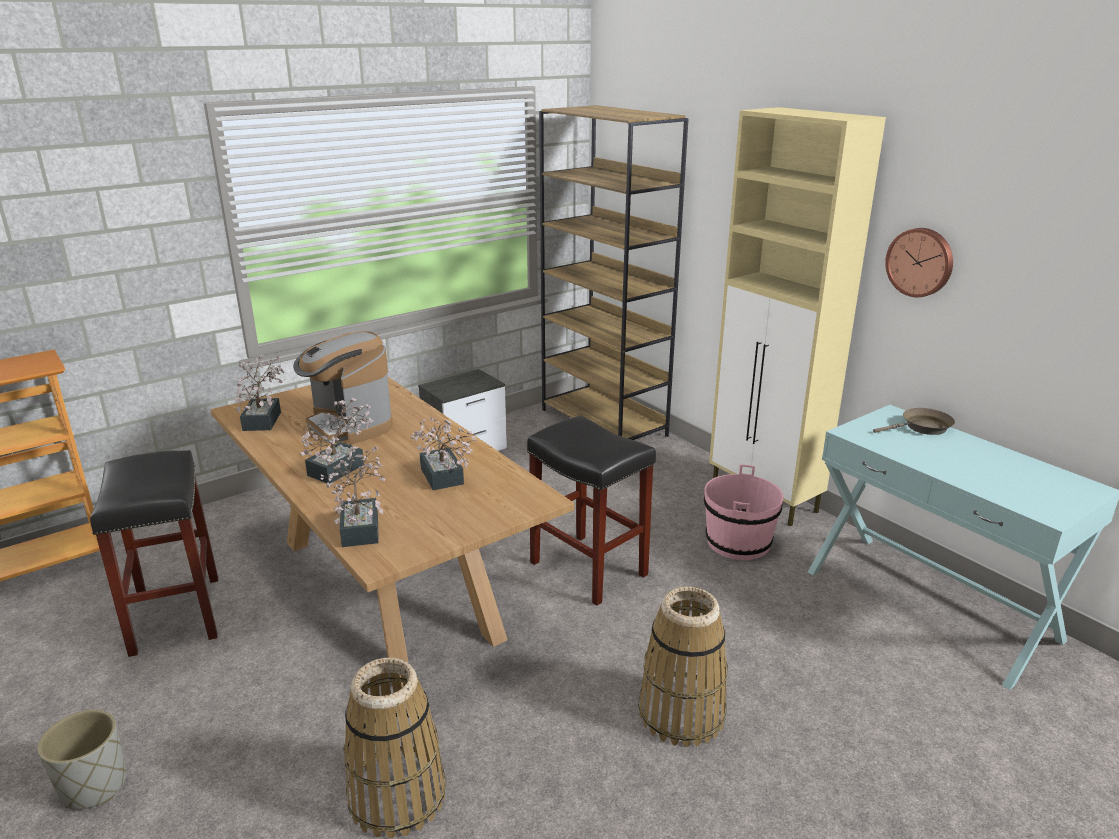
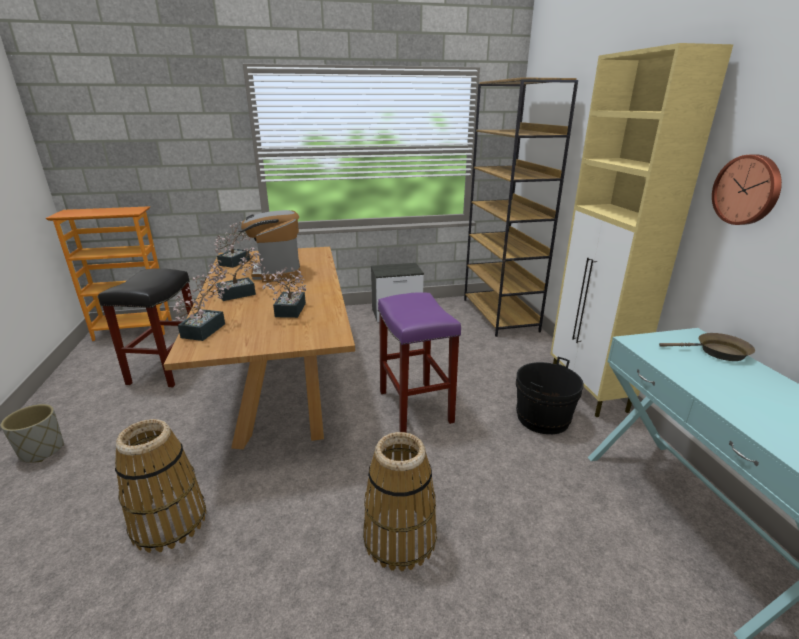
camera: 25 degrees right, 0 degrees up
black stool [527,416,656,606] -> purple stool [378,292,461,433]
pink bucket [704,464,784,560] -> black bucket [516,357,584,434]

